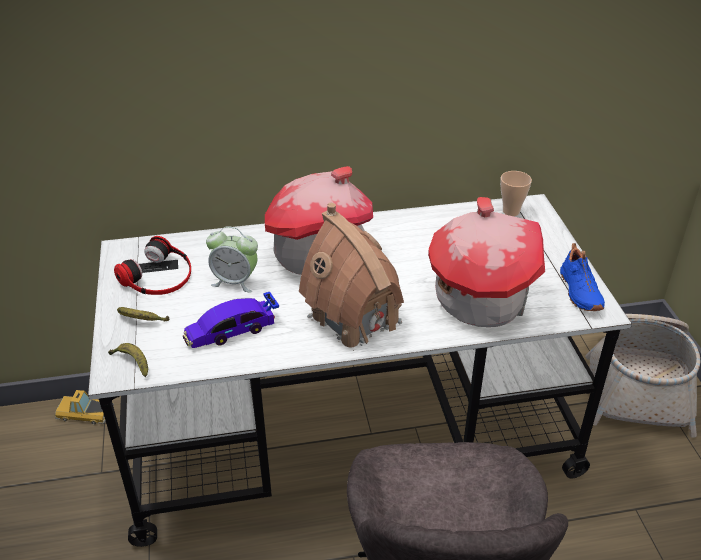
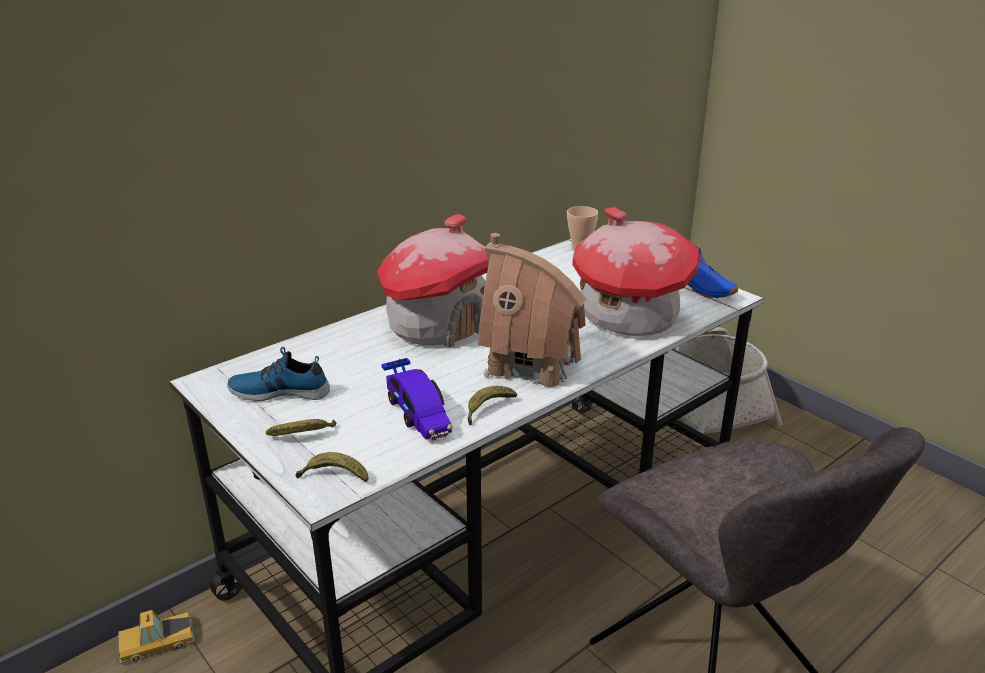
camera: 30 degrees left, 10 degrees down
headphones [114,236,191,295] -> shoe [227,347,330,401]
toy car [183,292,279,348] -> toy car turned 60 degrees counterclockwise [381,358,453,440]
alarm clock [206,226,258,293] -> none
none -> banana [467,386,517,425]

